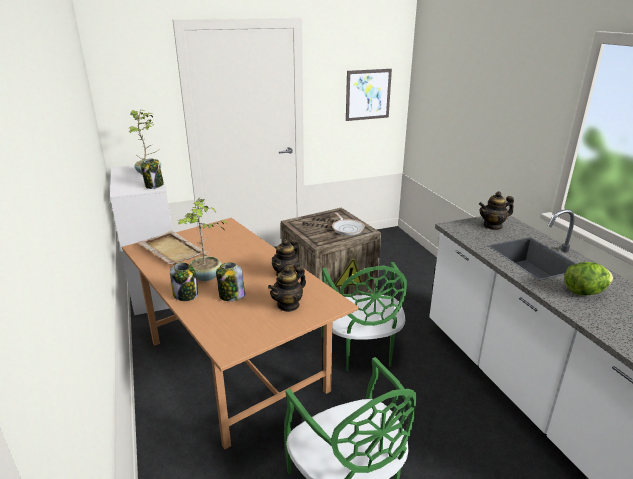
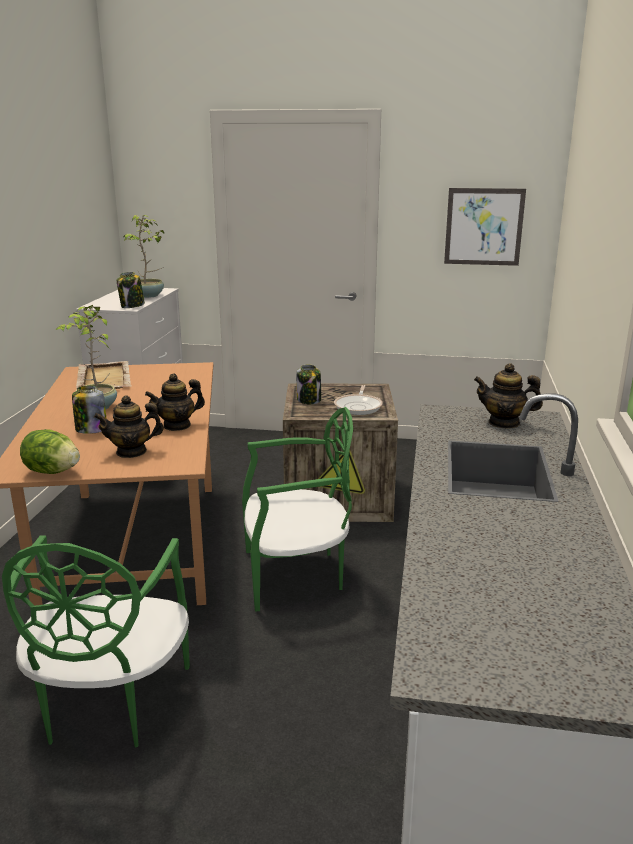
camera: 30 degrees right, 5 degrees down
jar [170,262,198,301] -> jar moved to [296,364,321,404]
green chair [322,262,407,372] -> green chair turned 120 degrees counterclockwise [242,407,353,611]
lettuce [564,262,613,295] -> lettuce moved to [20,429,80,474]

